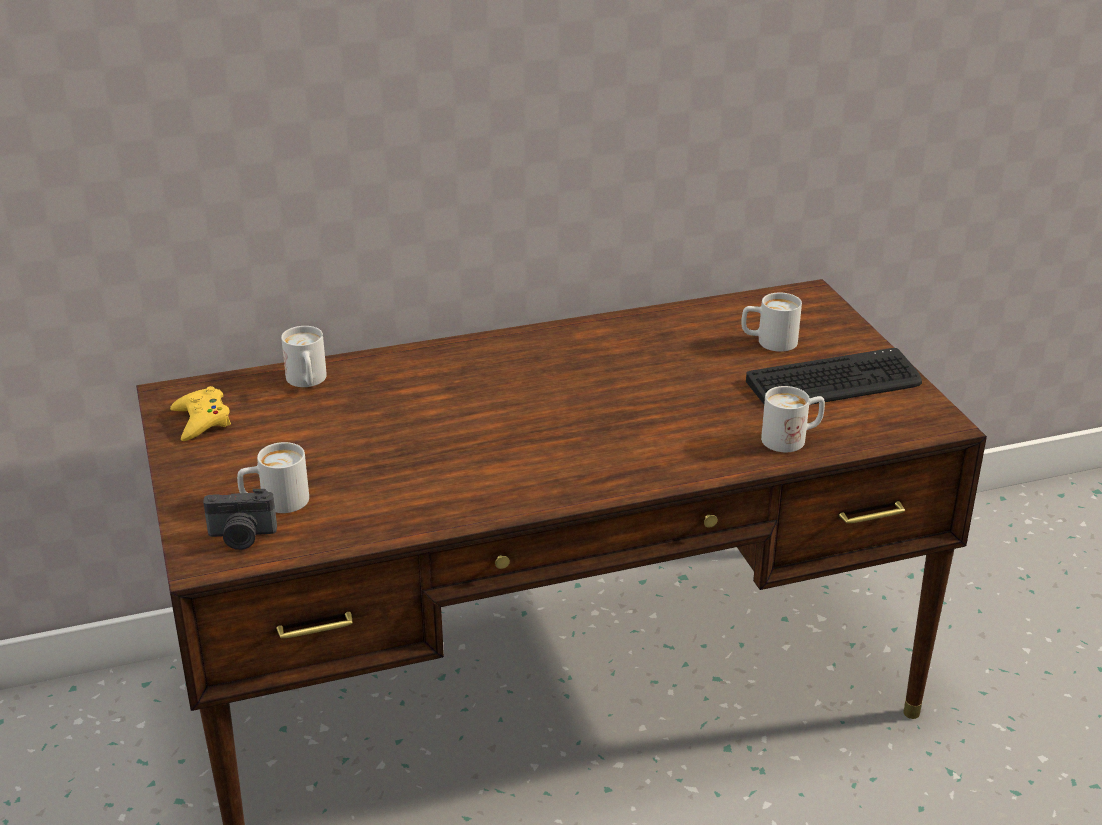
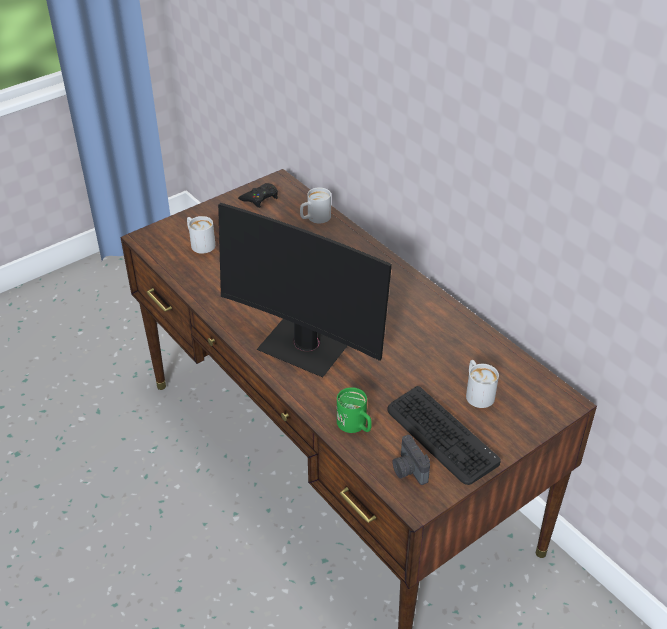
camera: 70 degrees right, 10 degrees up
yellow game controller [170,386,231,441] -> black game controller [238,183,278,208]
camera [203,489,277,550] -> camera moved to [393,435,430,485]
white mug [761,386,825,452] -> green mug [337,387,372,433]
none -> monitor [218,203,392,377]

